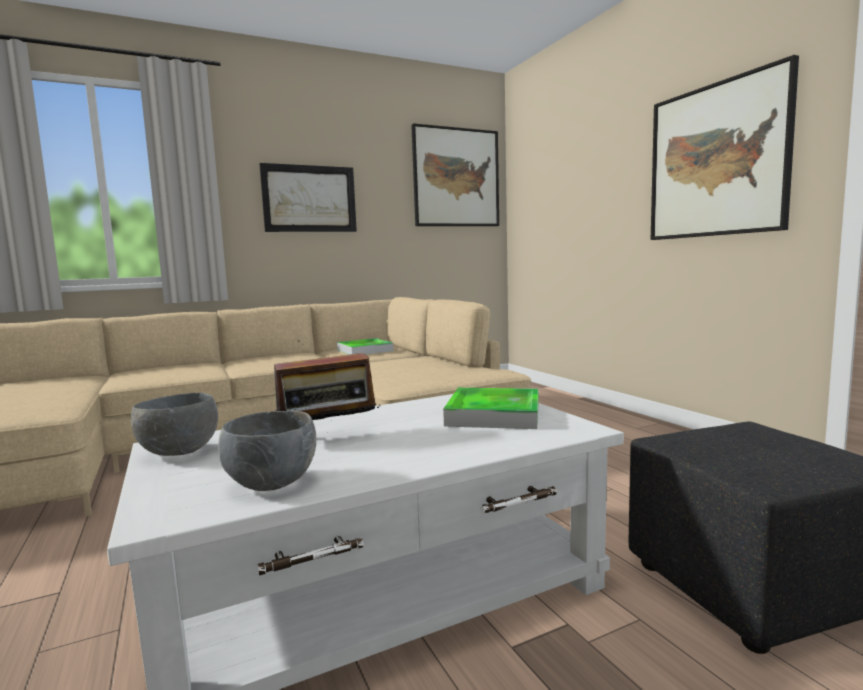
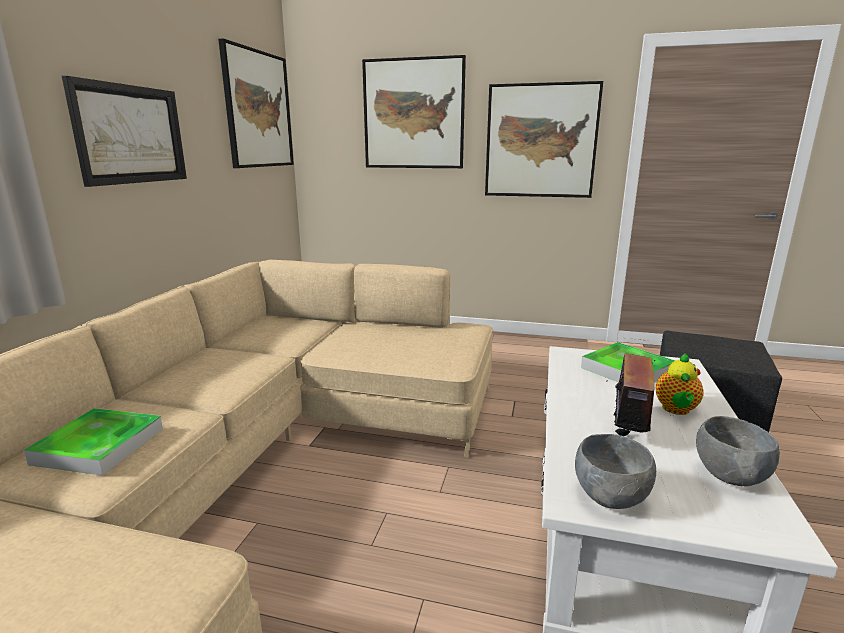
camera: 50 degrees left, 10 degrees up
tray [337,338,393,355] -> tray moved to [24,408,163,476]
none -> picture [362,55,466,168]
none -> teapot [656,353,703,415]

